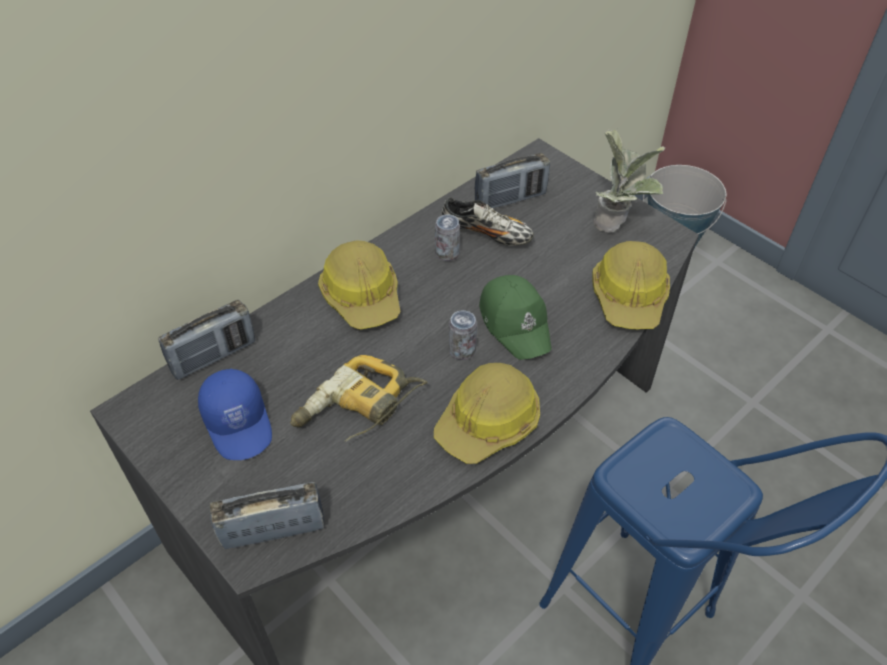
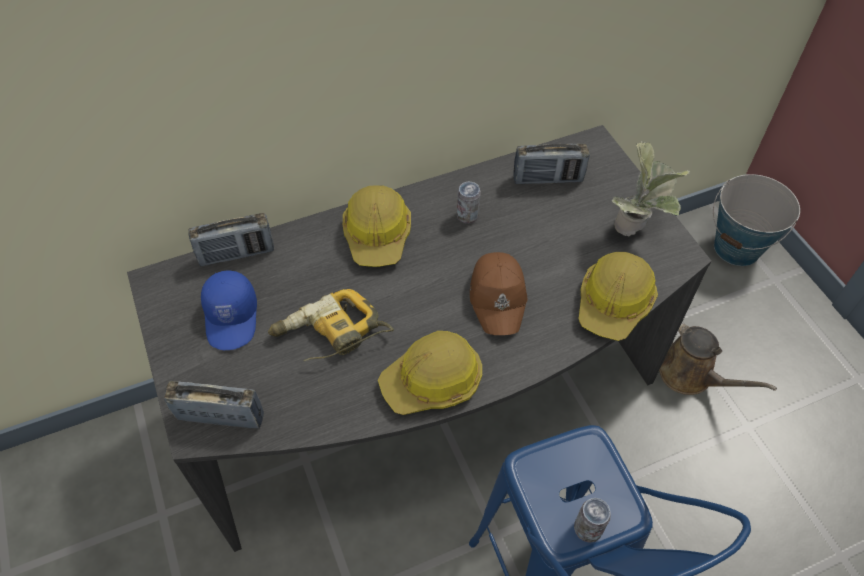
camera: 20 degrees right, 5 degrees up
shoe [441,197,534,246] -> none
can [449,310,477,360] -> can moved to [574,498,611,543]
green cap [479,275,552,360] -> brown cap [470,252,527,335]
none -> brown watering can [659,321,777,395]

